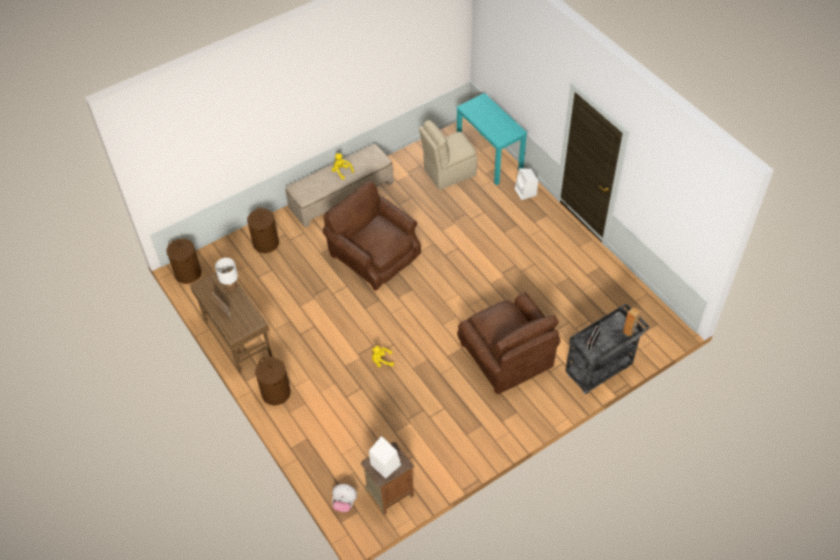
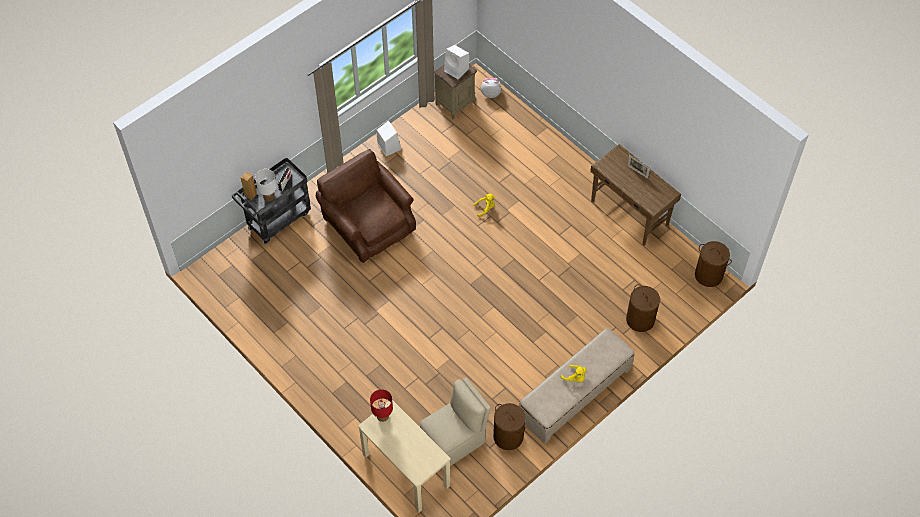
camera: 170 degrees right, 5 degrees up
white table lamp [215,258,238,291] -> white table lamp moved to [255,169,277,201]
brown laundry basket [255,358,291,405] -> brown laundry basket moved to [493,403,526,450]
brown armchair [323,181,421,291] -> none
turquoise desk [456,93,528,185] -> beige desk [358,400,451,513]
white speaker [514,168,538,200] -> white speaker moved to [377,120,401,156]
none -> red table lamp [370,389,393,422]

